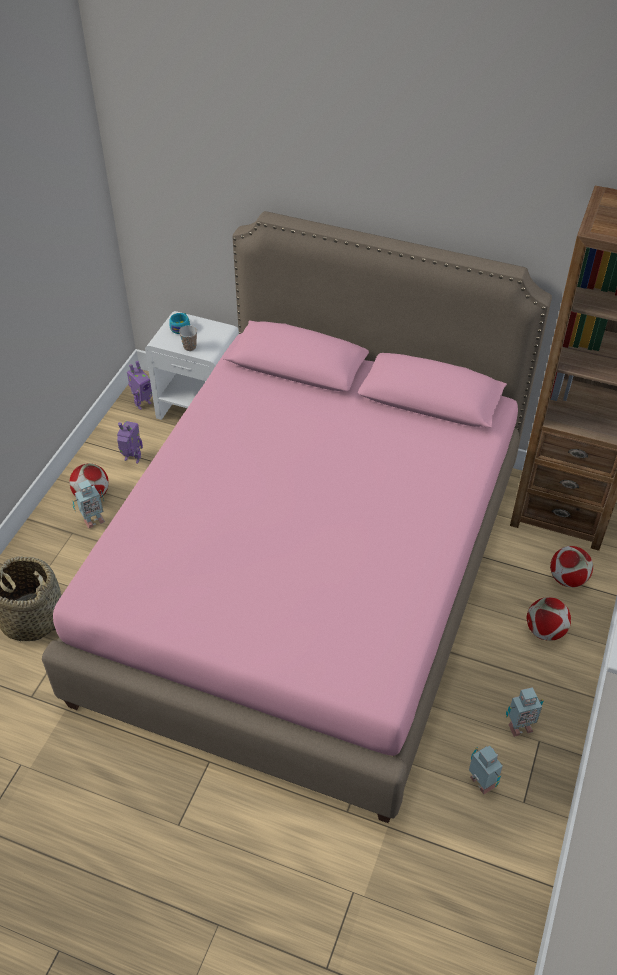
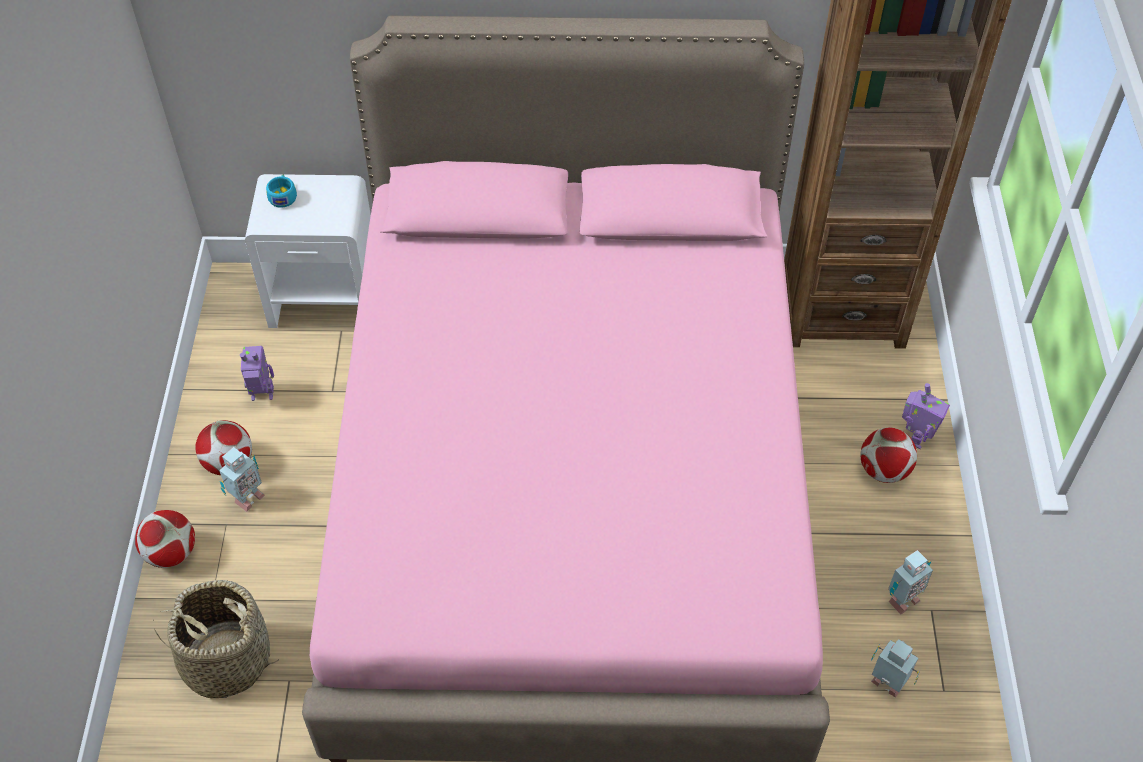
camera: 20 degrees left, 5 degrees up
toy robot [127,361,152,410] -> toy robot moved to [902,383,950,449]
cup [179,325,197,351] -> none
football [550,546,593,587] -> football moved to [135,510,195,568]

